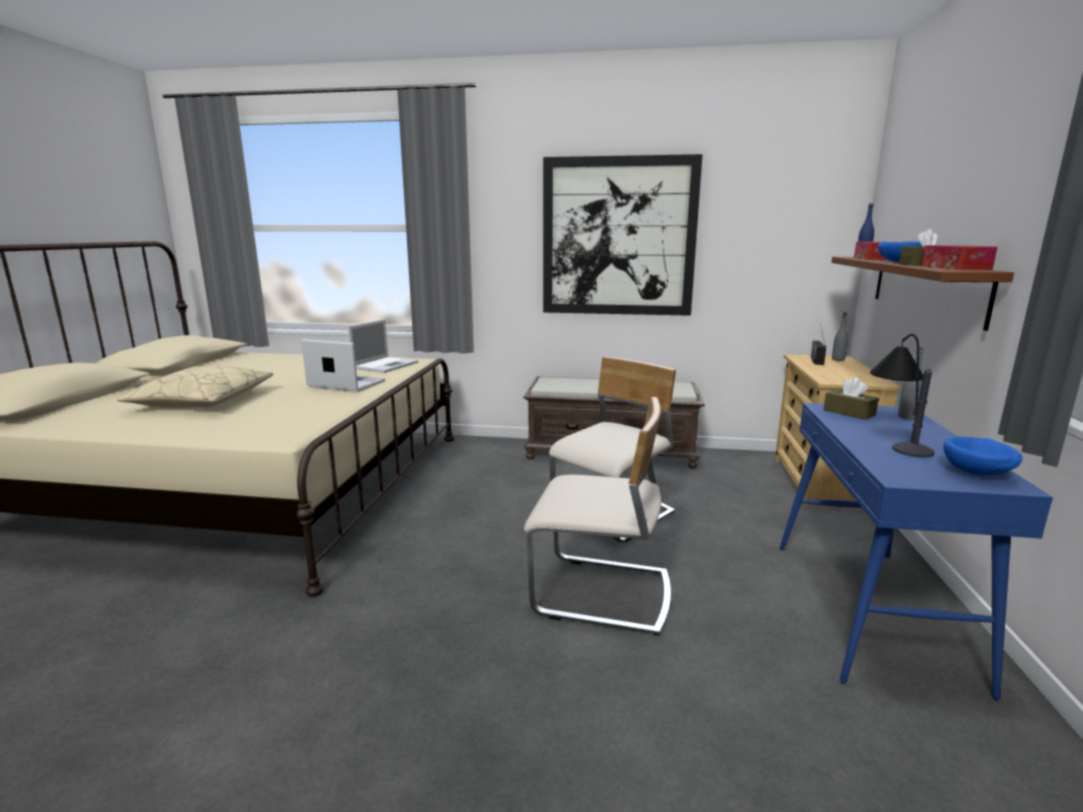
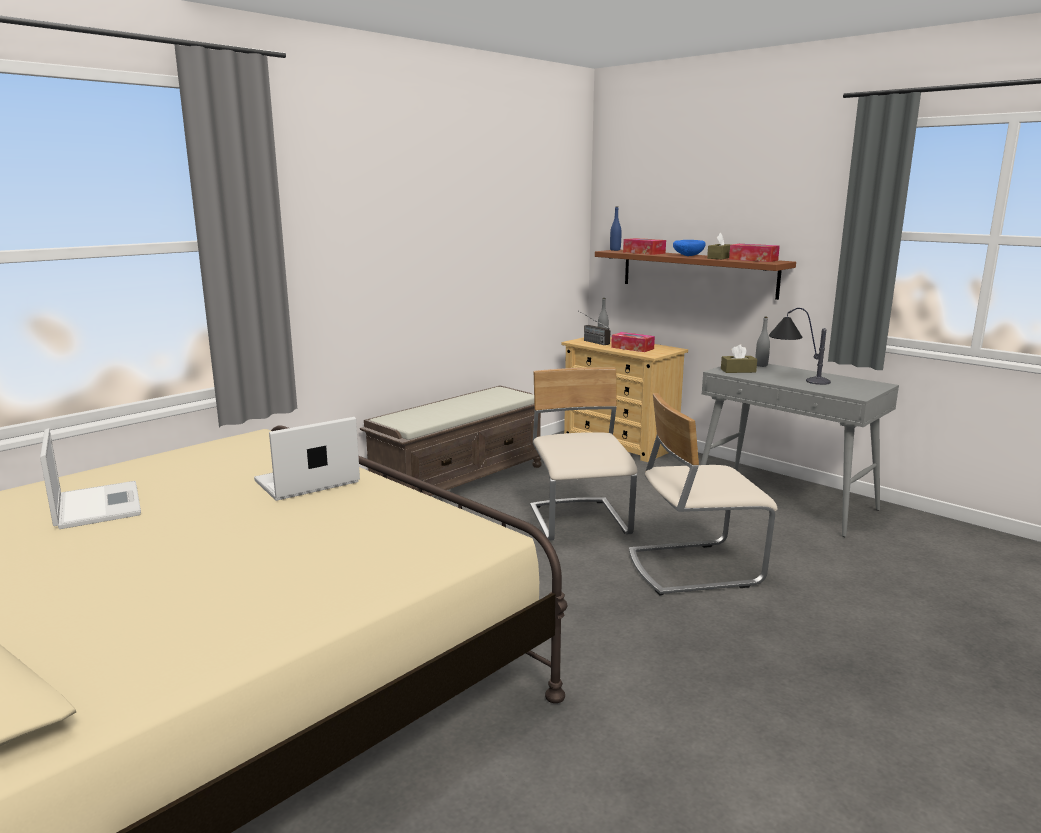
camera: 55 degrees left, 0 degrees up
beige pillow [116,366,274,408] -> none
laptop [348,319,418,373] -> laptop moved to [40,428,141,529]
beige chair [524,397,671,636] -> beige chair turned 150 degrees counterclockwise [629,393,778,595]
picture [543,154,703,316] -> none
blue console table [780,403,1053,700] -> grey console table [701,364,899,537]
blue bowl [943,437,1023,476] -> none
none -> tissue box [611,332,655,352]

